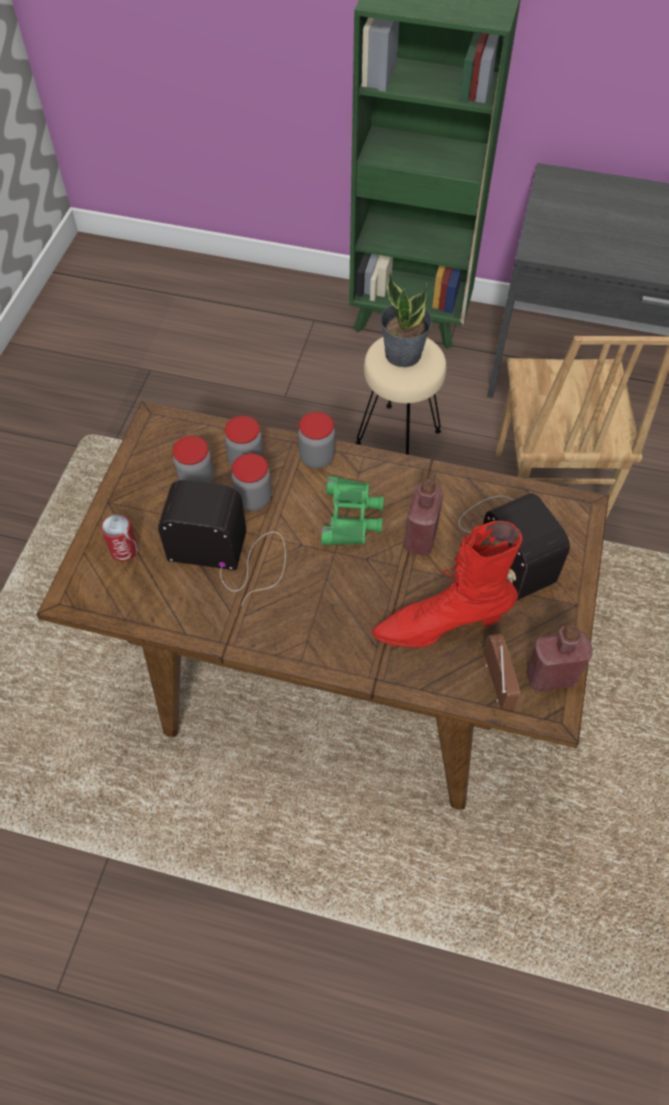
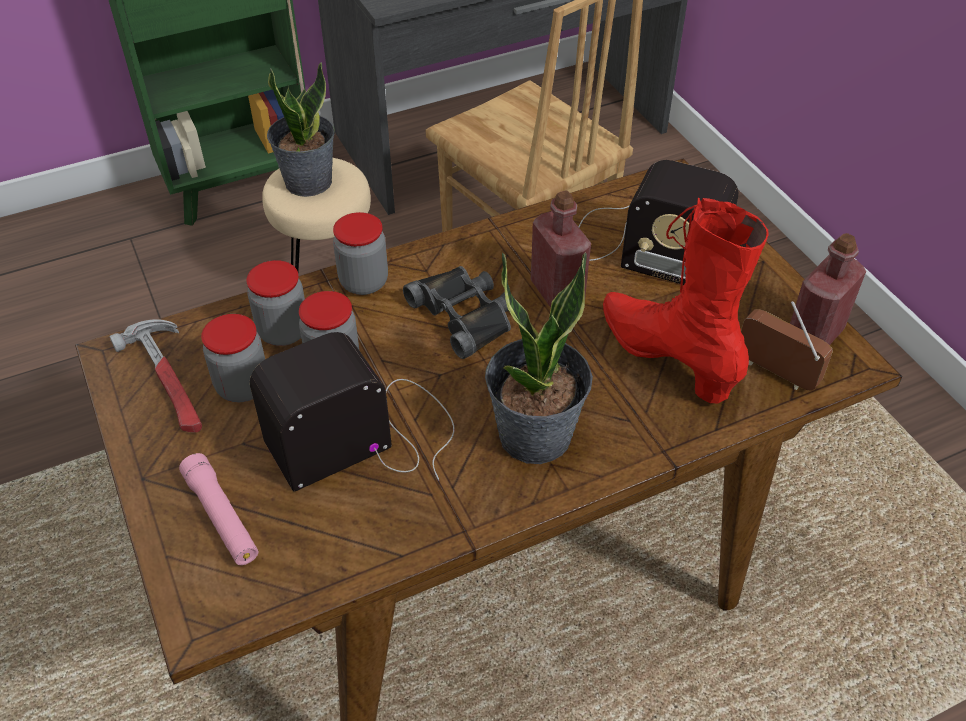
camera: 40 degrees left, 10 degrees down
can [101,514,138,561] -> pink flashlight [179,453,258,565]
green binoculars [321,476,384,545] -> black binoculars [403,266,511,359]
red boot [372,521,522,648] -> red boot turned 105 degrees clockwise [603,198,768,403]
none -> hammer [109,319,202,433]
none -> potted plant [485,252,593,464]

